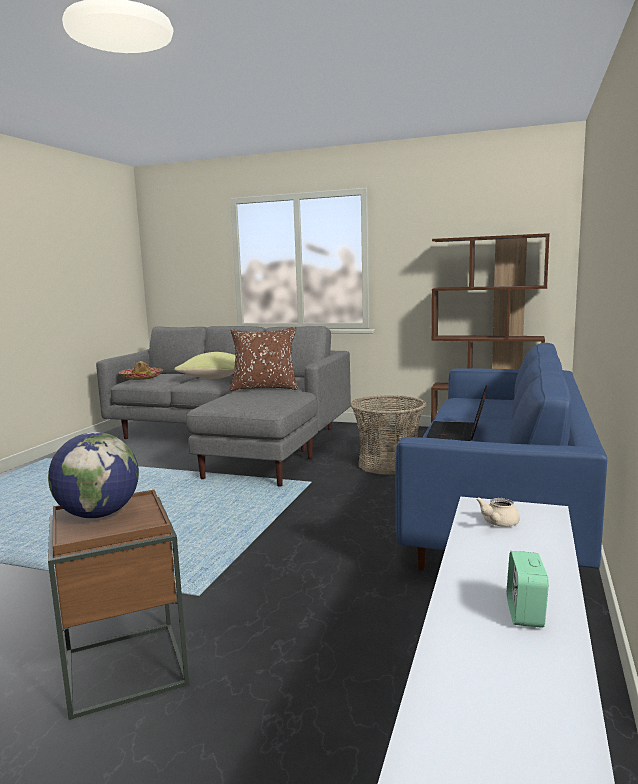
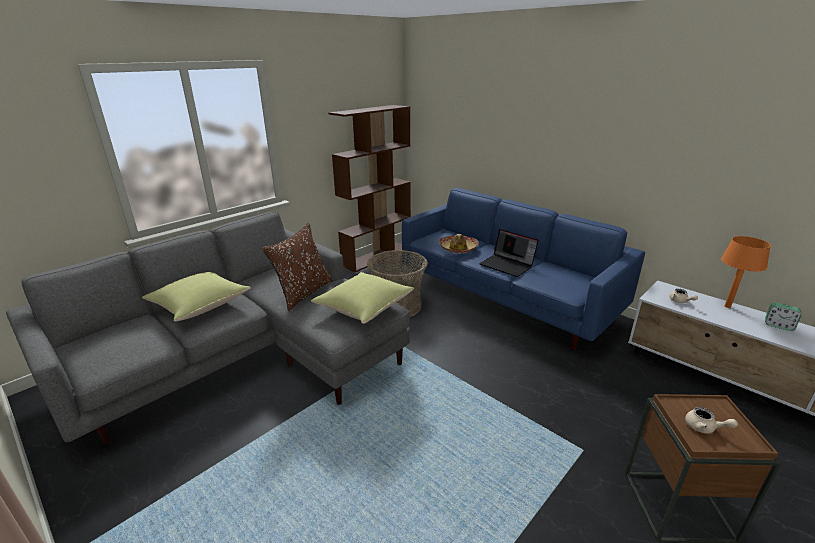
camera: 65 degrees left, 15 degrees up
globe [48,432,139,518] -> beige teapot [685,407,738,433]
hat [119,361,163,380] -> hat moved to [439,234,479,253]
none -> yellow pillow [311,272,414,324]
none -> orange table lamp [721,236,771,308]

